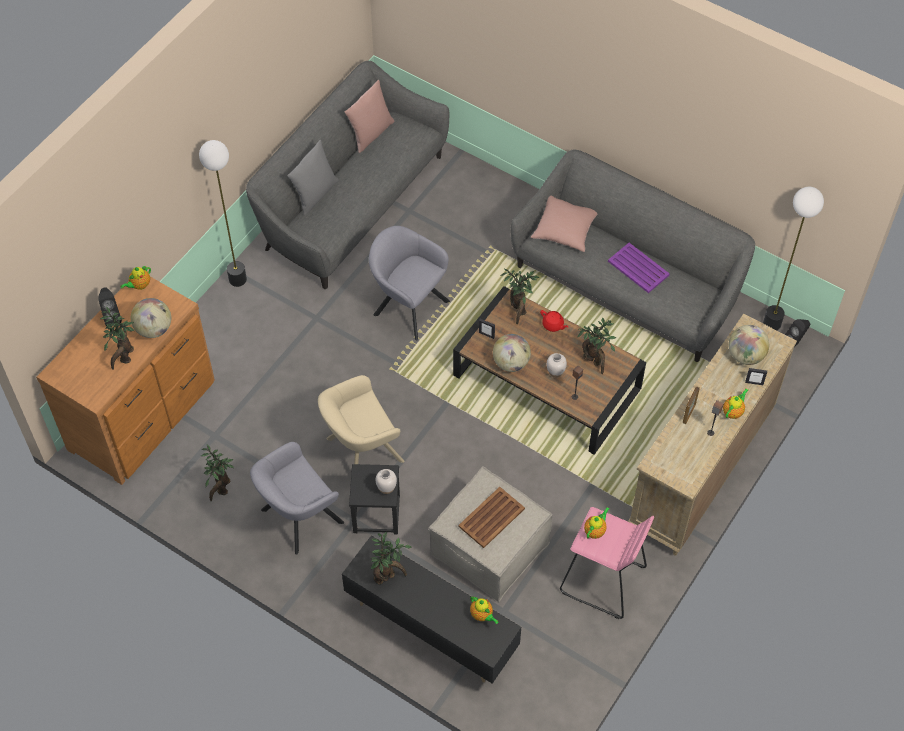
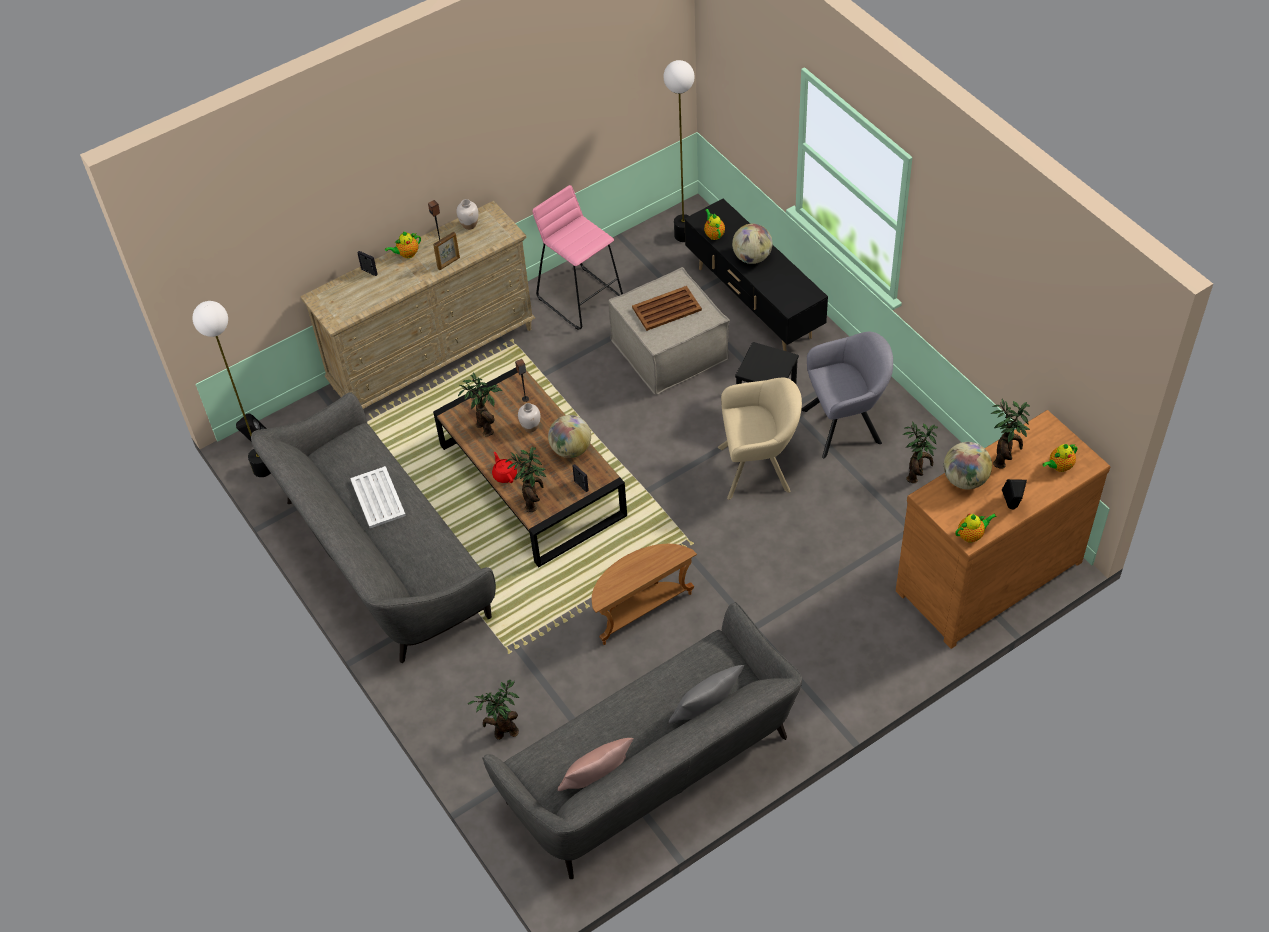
camera: 155 degrees left, 5 degrees down
floor lamp [199,140,247,287] -> floor lamp moved to [663,60,695,242]
grey armchair [369,226,450,340] -> brown side table [592,544,697,645]
potted plant [371,532,411,584] -> potted plant moved to [468,680,519,740]
white vase [376,469,397,494] -> white vase moved to [457,199,478,230]
pink pillow [531,196,597,252] -> none
teapot [584,507,610,539] -> teapot moved to [1042,444,1078,472]
purple tray [608,243,670,293] -> white tray [350,466,406,528]
globe [728,325,769,365] -> globe moved to [732,224,772,264]

